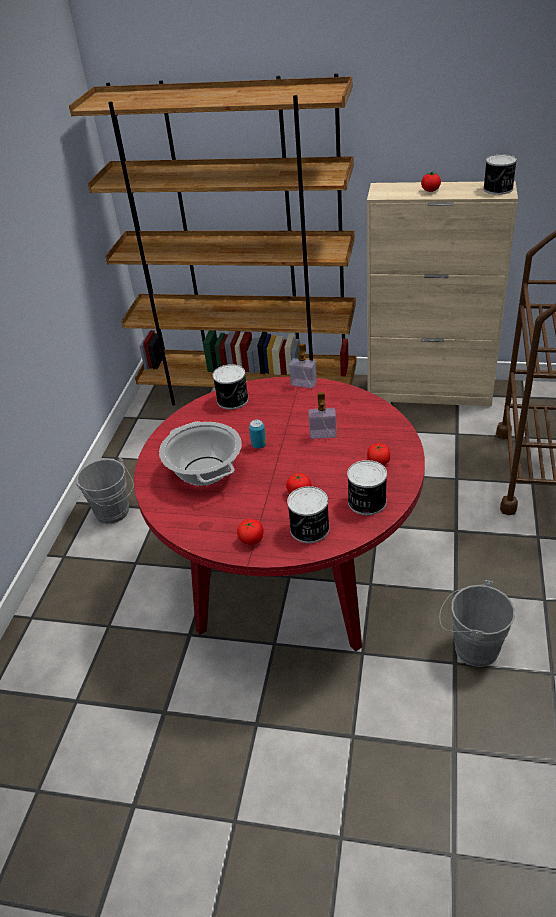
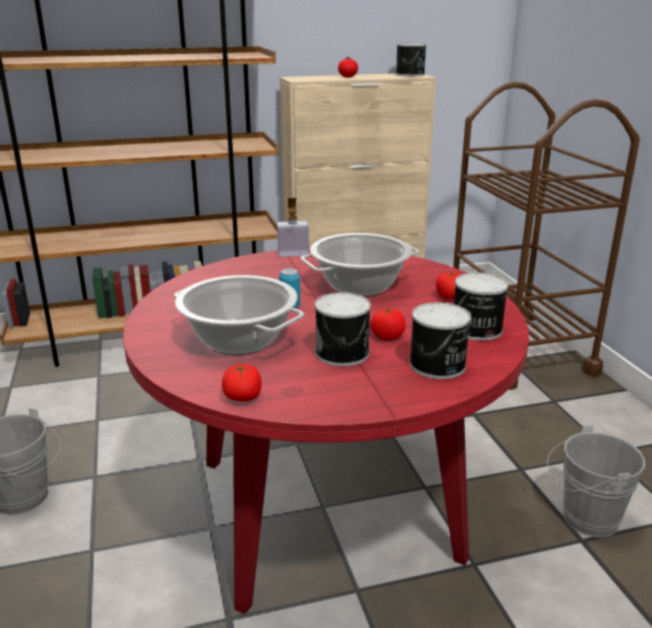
camera: 30 degrees left, 15 degrees down
can [213,364,249,410] -> can moved to [315,292,371,366]
tomato [237,519,264,545] -> tomato moved to [222,364,262,401]
soap dispenser [308,392,337,439] -> cooking pot [300,233,420,297]

